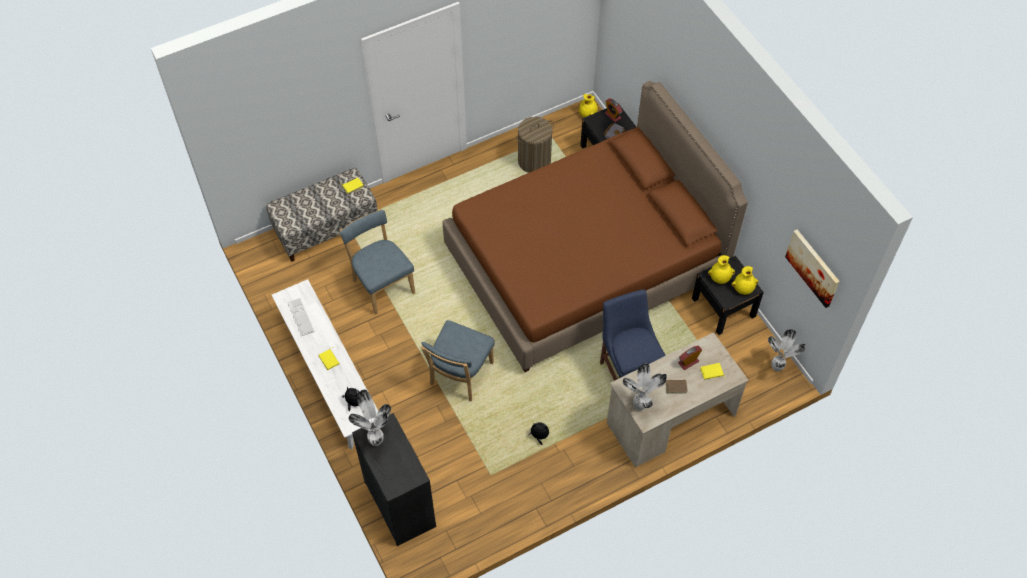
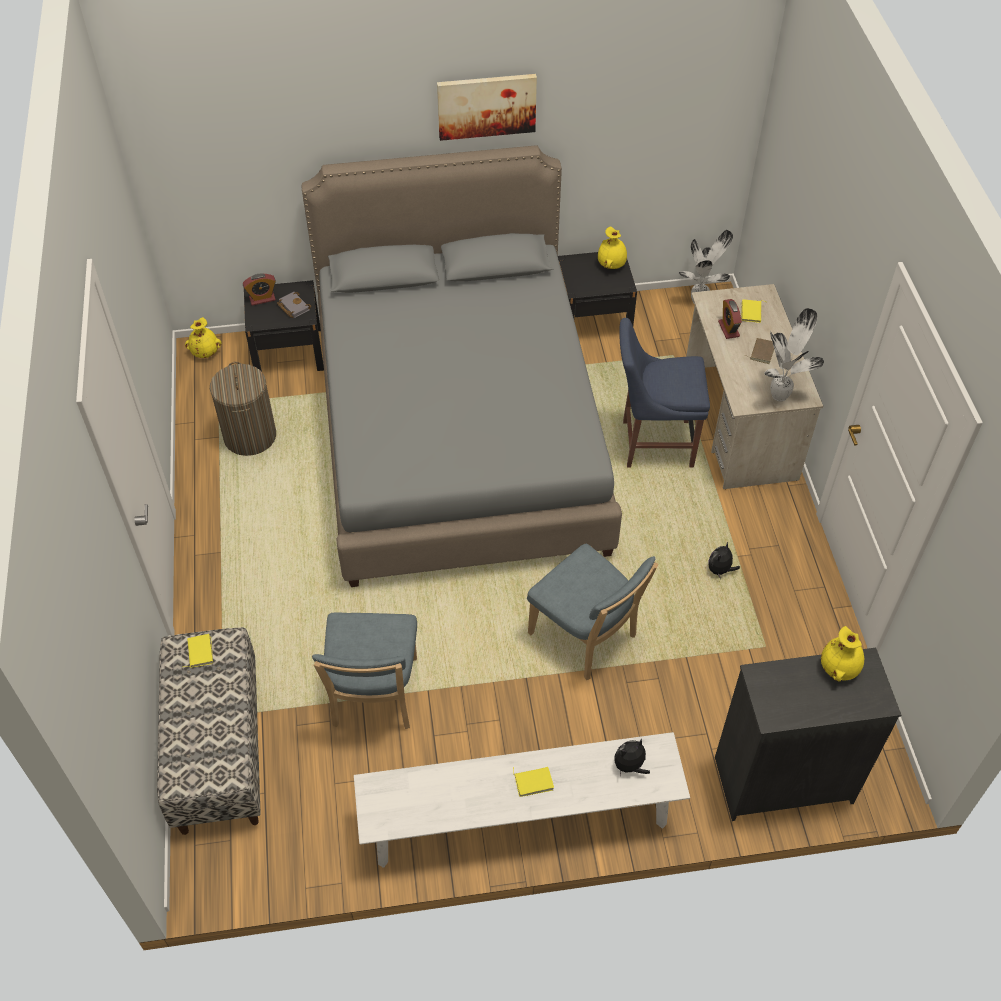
camera: 70 degrees left, 5 degrees down
keyboard [287,298,315,336] -> none
blue chair [340,209,415,315] -> blue chair turned 75 degrees counterclockwise [312,612,417,729]
potted plant [349,389,391,446] -> none
brown bed [442,81,748,372] -> grey bed [302,145,622,587]
yellow vase [708,255,735,284] -> yellow vase moved to [821,626,864,682]
picture [785,230,840,308] -> picture moved to [437,74,537,141]

